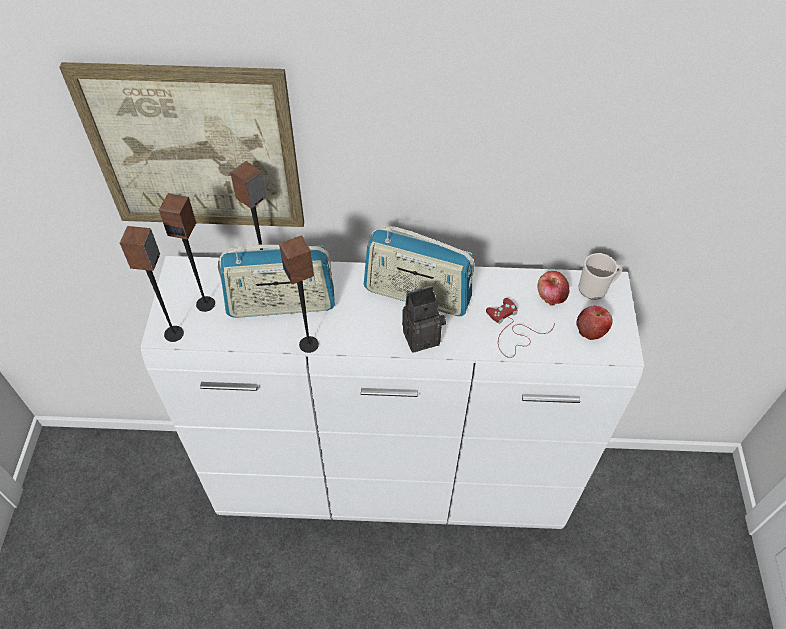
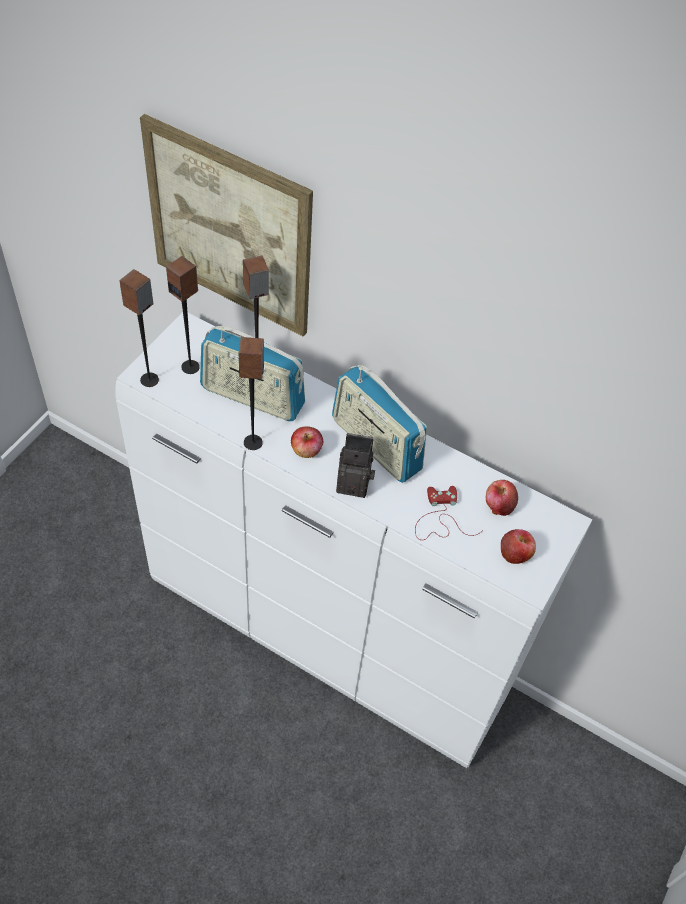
camera: 25 degrees right, 0 degrees up
mug [579,253,623,300] -> none
none -> apple [291,426,323,458]

